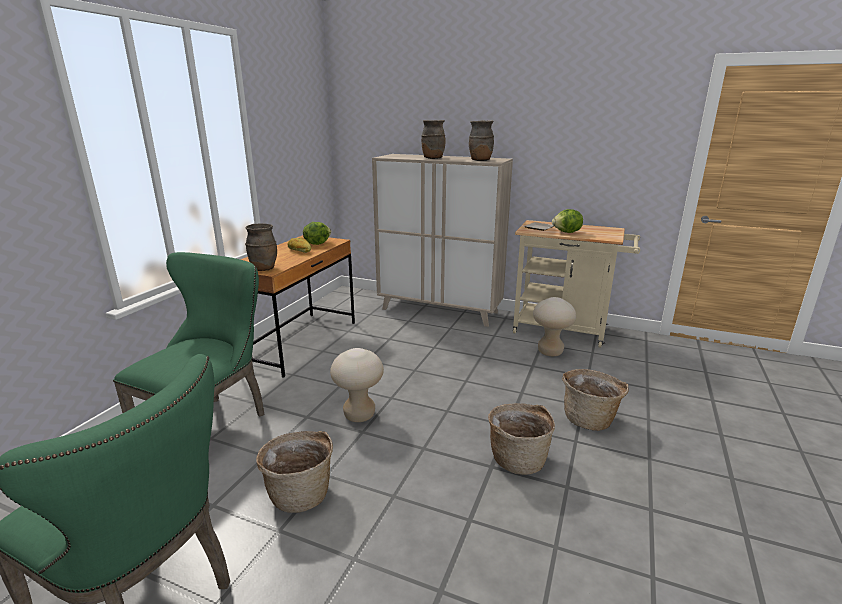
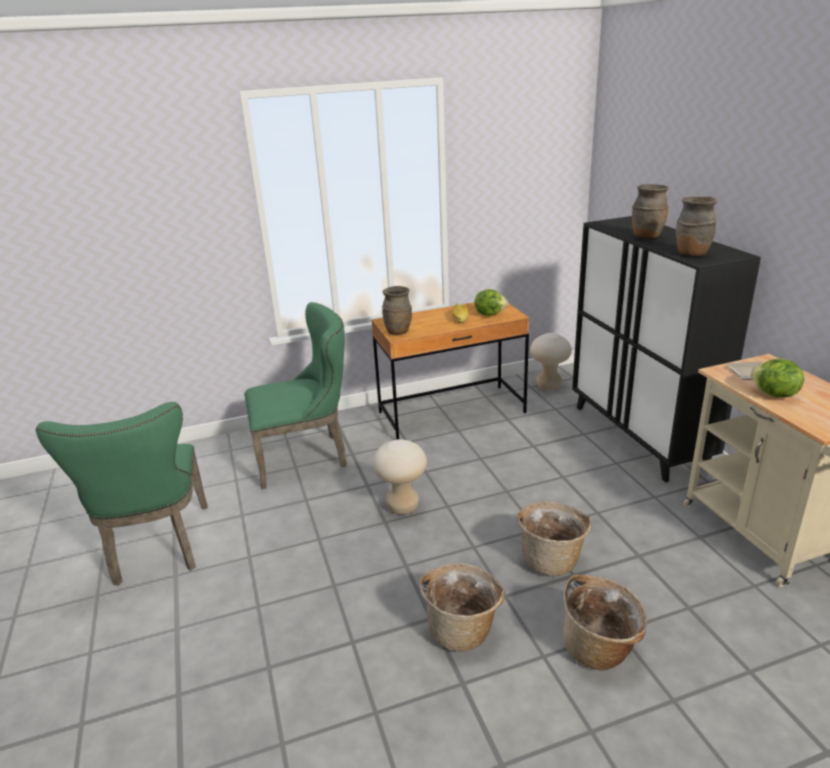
camera: 50 degrees right, 5 degrees up
basket [256,431,333,513] -> basket moved to [517,501,592,576]
beige cabinet [372,154,513,327] -> black cabinet [572,216,761,482]
beige stool [533,297,576,356] -> beige stool moved to [530,333,572,391]

